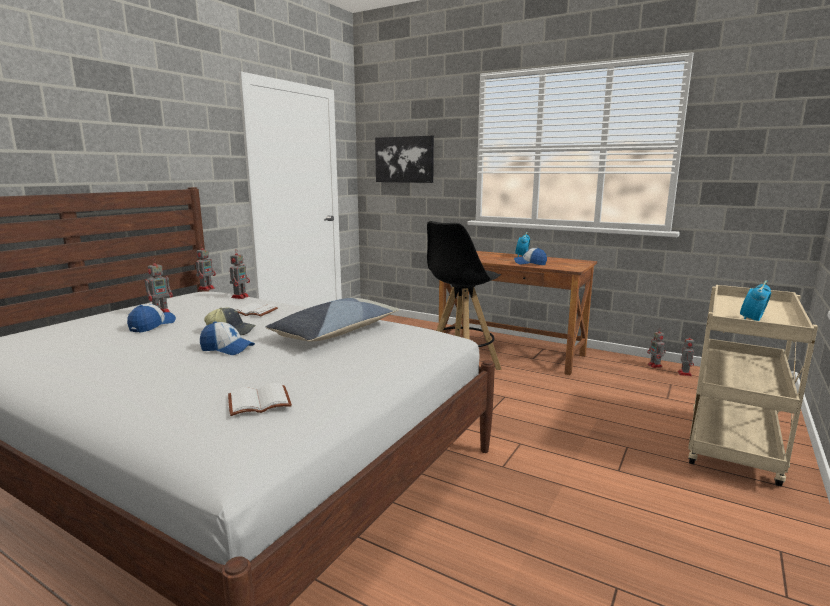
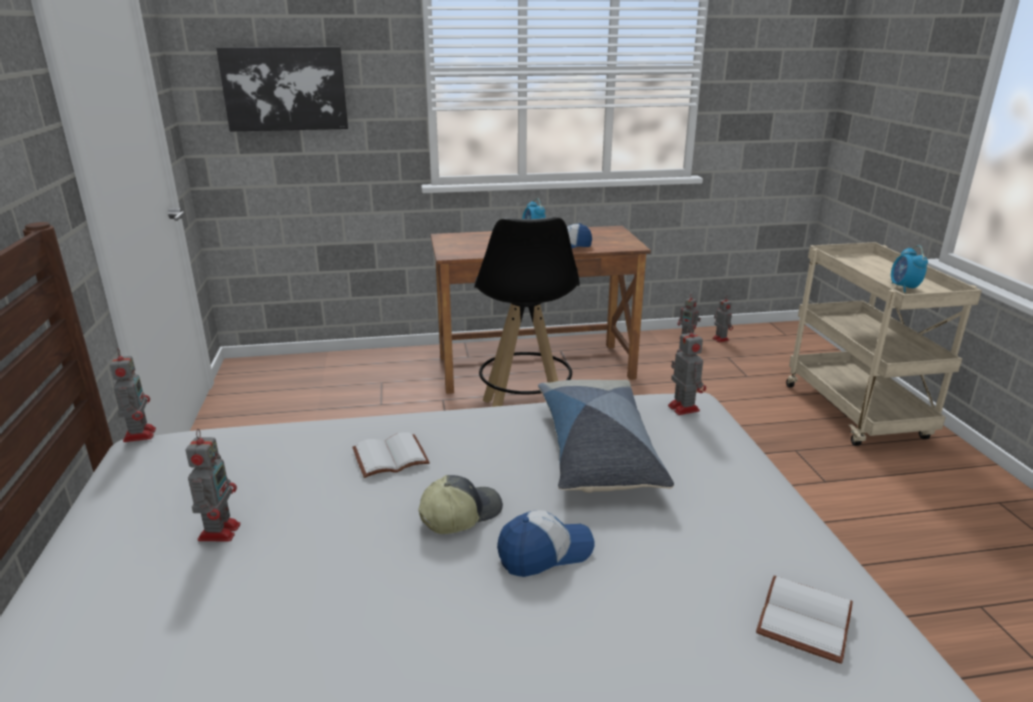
camera: 40 degrees left, 10 degrees up
cap [127,304,176,333] -> none
toy robot [230,249,250,299] -> toy robot moved to [668,325,706,415]

